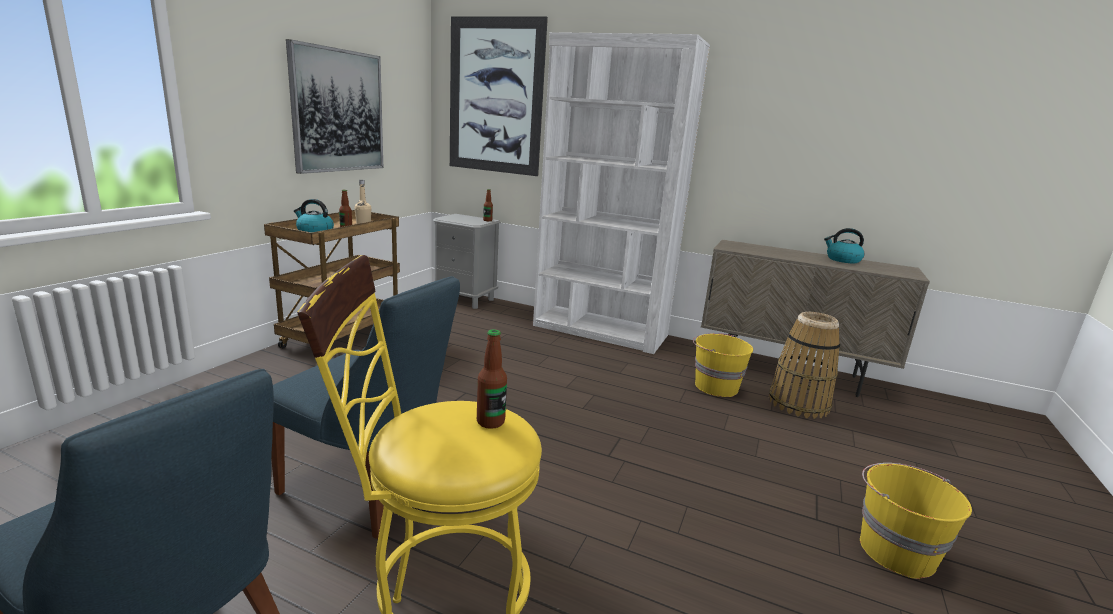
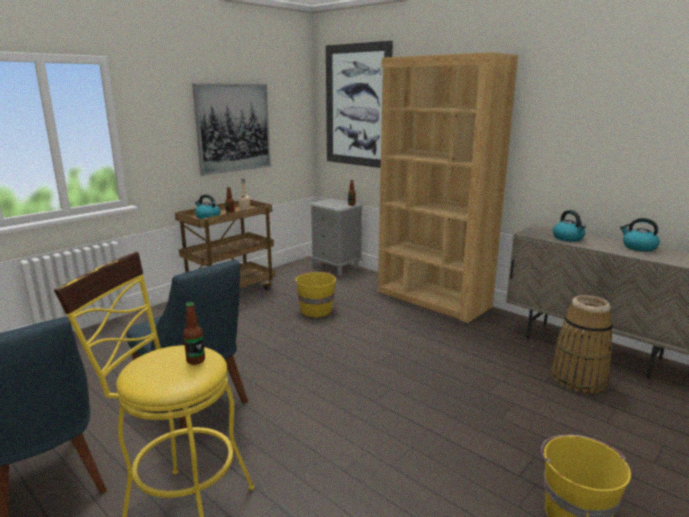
camera: 20 degrees right, 0 degrees up
white bookcase [533,32,710,354] -> brown bookcase [378,52,518,323]
yellow bucket [693,333,753,397] -> yellow bucket moved to [294,272,336,317]
none -> kettle [553,210,586,242]

